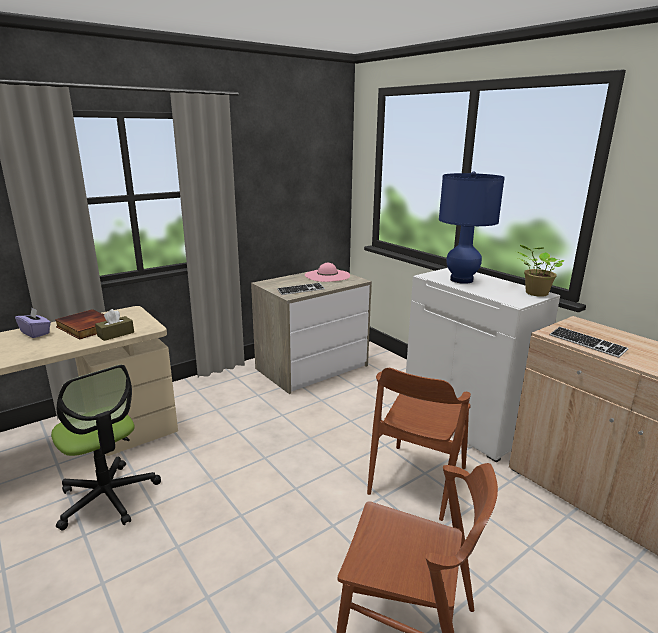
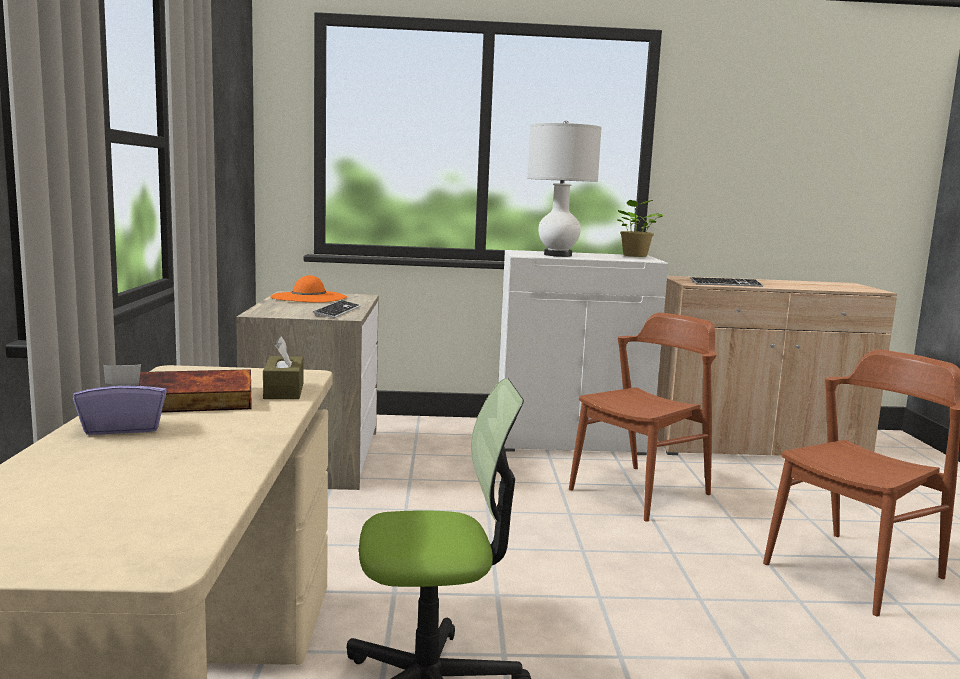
camera: 55 degrees left, 10 degrees down
pink hat [305,263,350,282] -> orange hat [271,275,347,303]
brown chair [367,368,471,521] -> brown chair turned 105 degrees counterclockwise [569,313,717,522]
blue table lamp [439,171,505,284] -> white table lamp [527,121,602,257]

